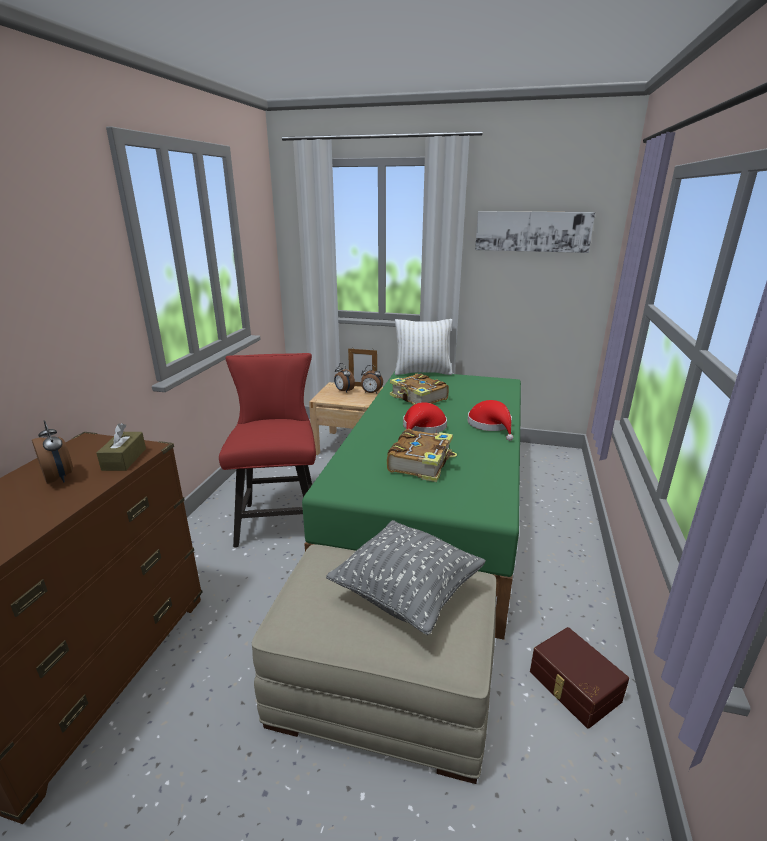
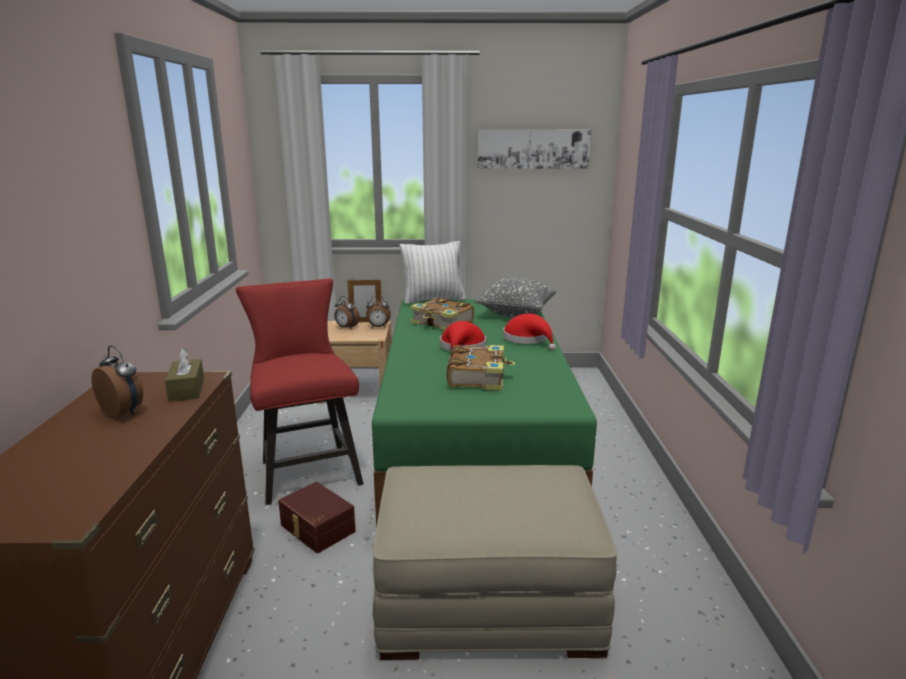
camera: 15 degrees left, 5 degrees down
grey pillow [326,520,486,635] -> grey pillow moved to [474,277,556,318]
brown storage box [530,627,629,729] -> brown storage box moved to [278,482,356,553]

